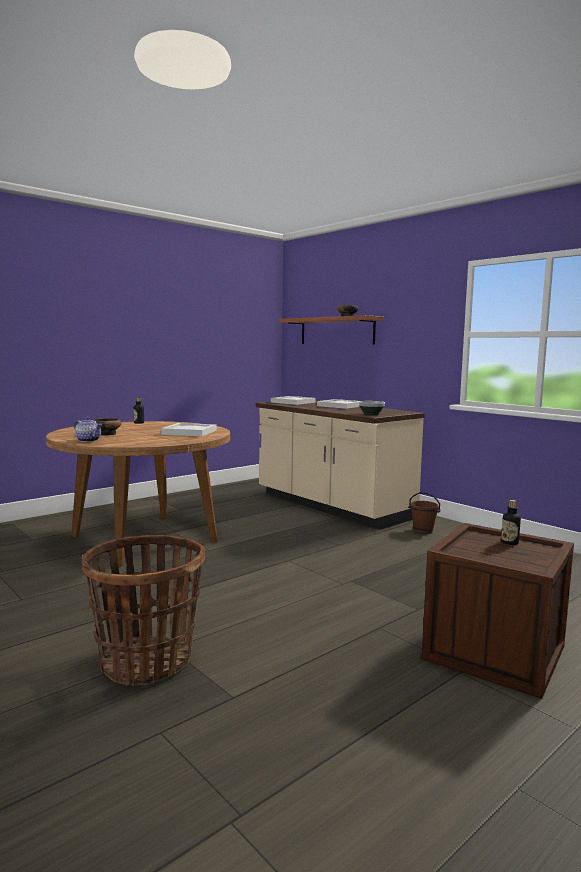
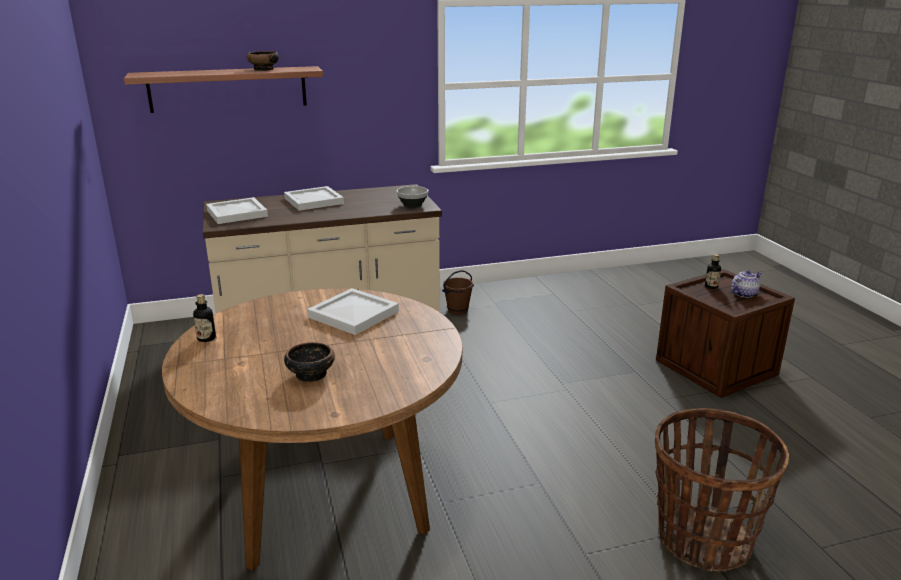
camera: 65 degrees left, 15 degrees up
teapot [74,417,102,442] -> teapot moved to [731,270,762,298]

